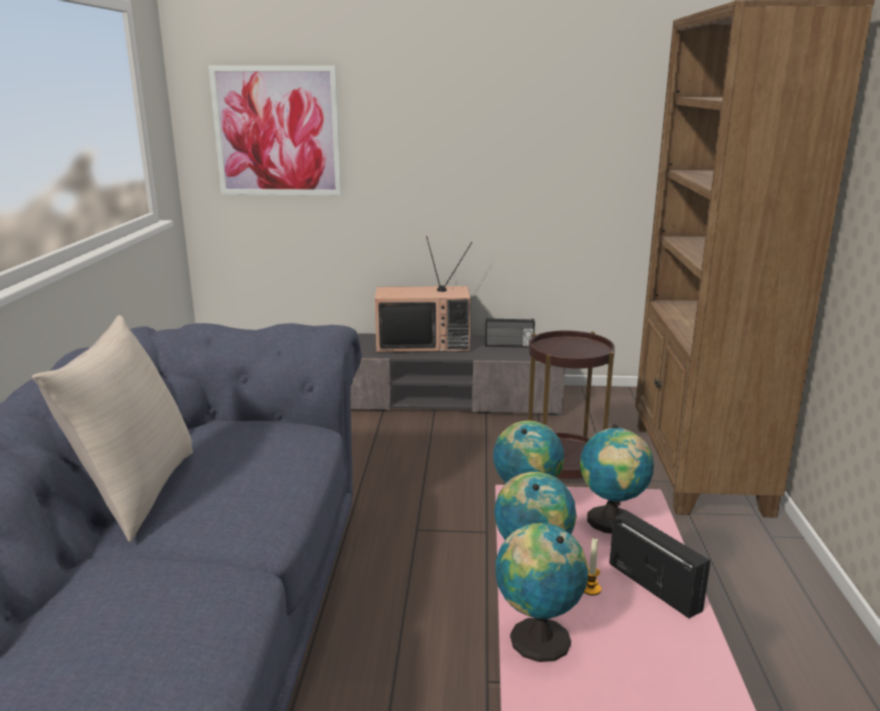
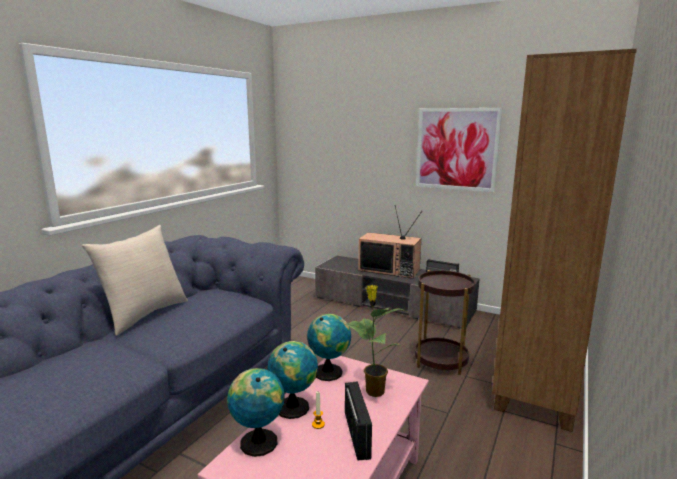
camera: 25 degrees right, 5 degrees down
picture [209,65,342,195] -> picture moved to [416,108,502,192]
globe [580,424,654,533] -> potted plant [345,285,405,397]

